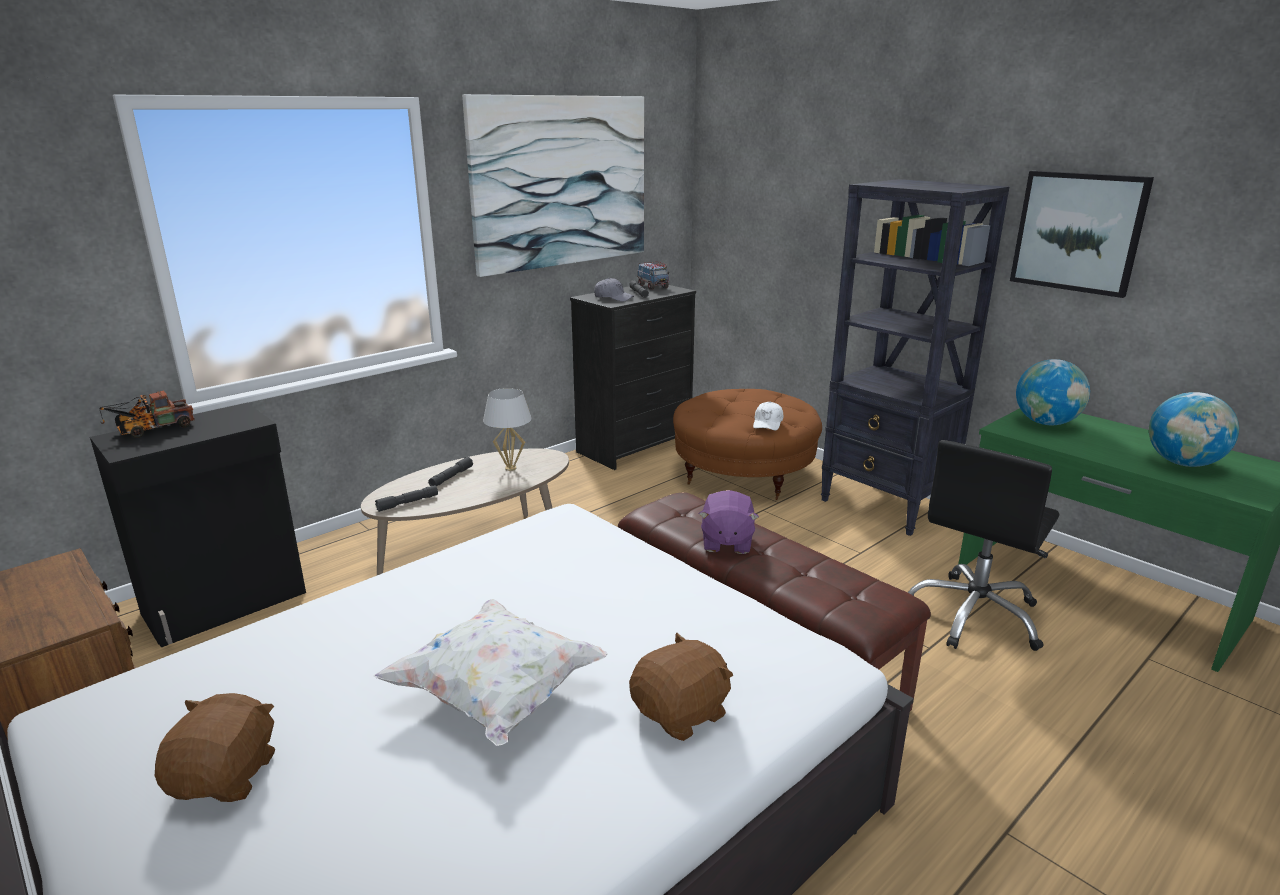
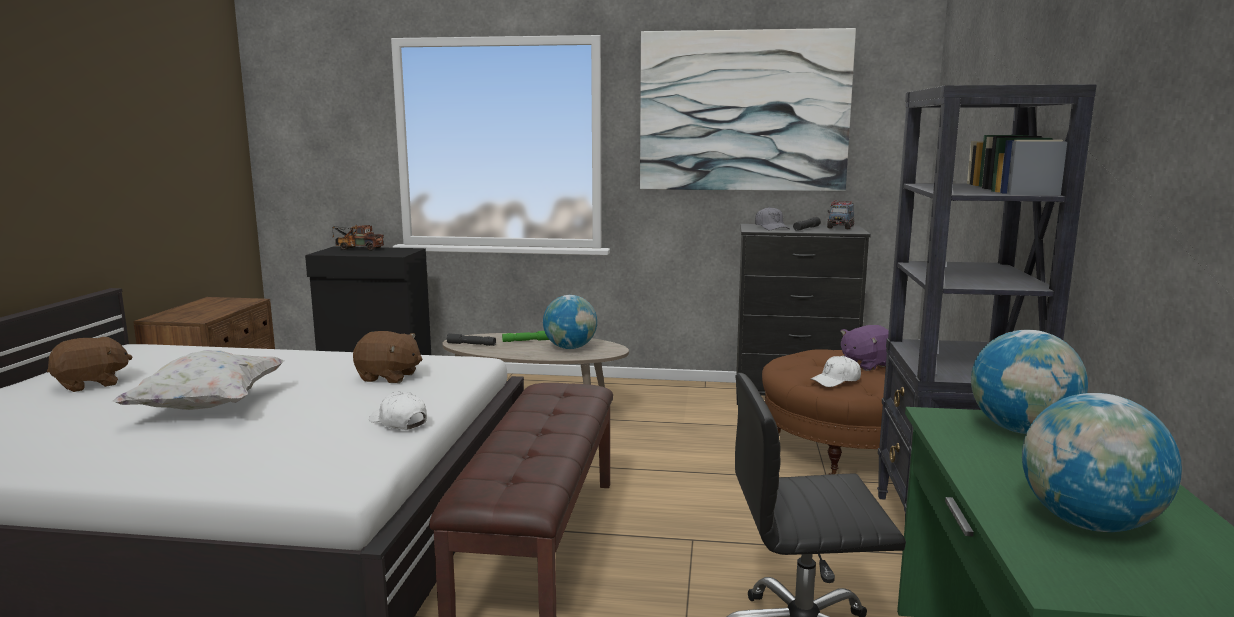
camera: 50 degrees right, 10 degrees down
grey flashlight [428,457,473,486] -> green flashlight [502,331,549,342]
white table lamp [483,388,532,471] -> globe [543,295,597,349]
brown plush toy [629,633,733,741] -> brown plush toy moved to [353,331,422,383]
purple plush toy [699,490,759,554] -> purple plush toy moved to [841,325,889,371]
picture [1010,171,1154,298] -> none
none -> white cap [369,392,427,430]

